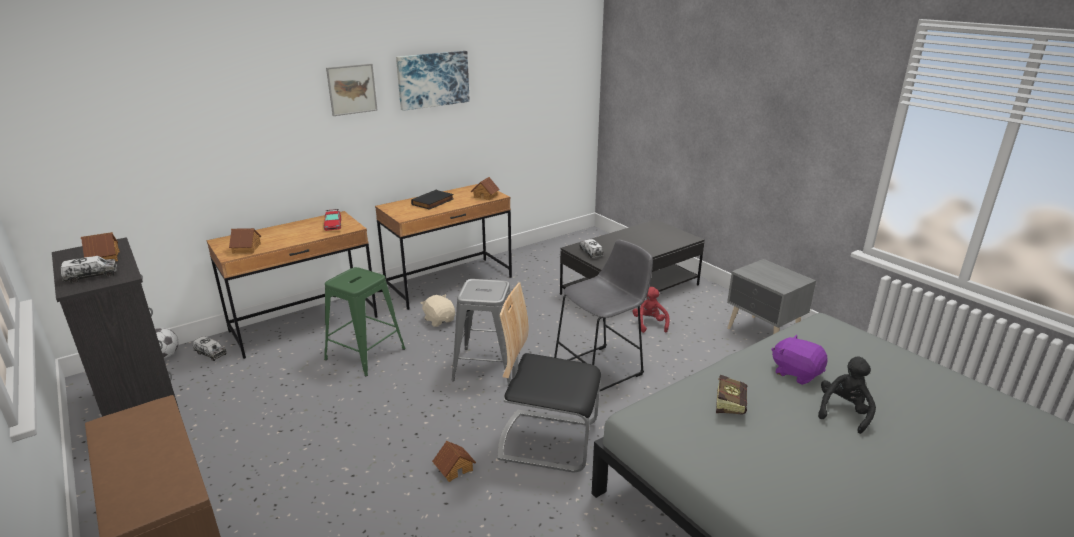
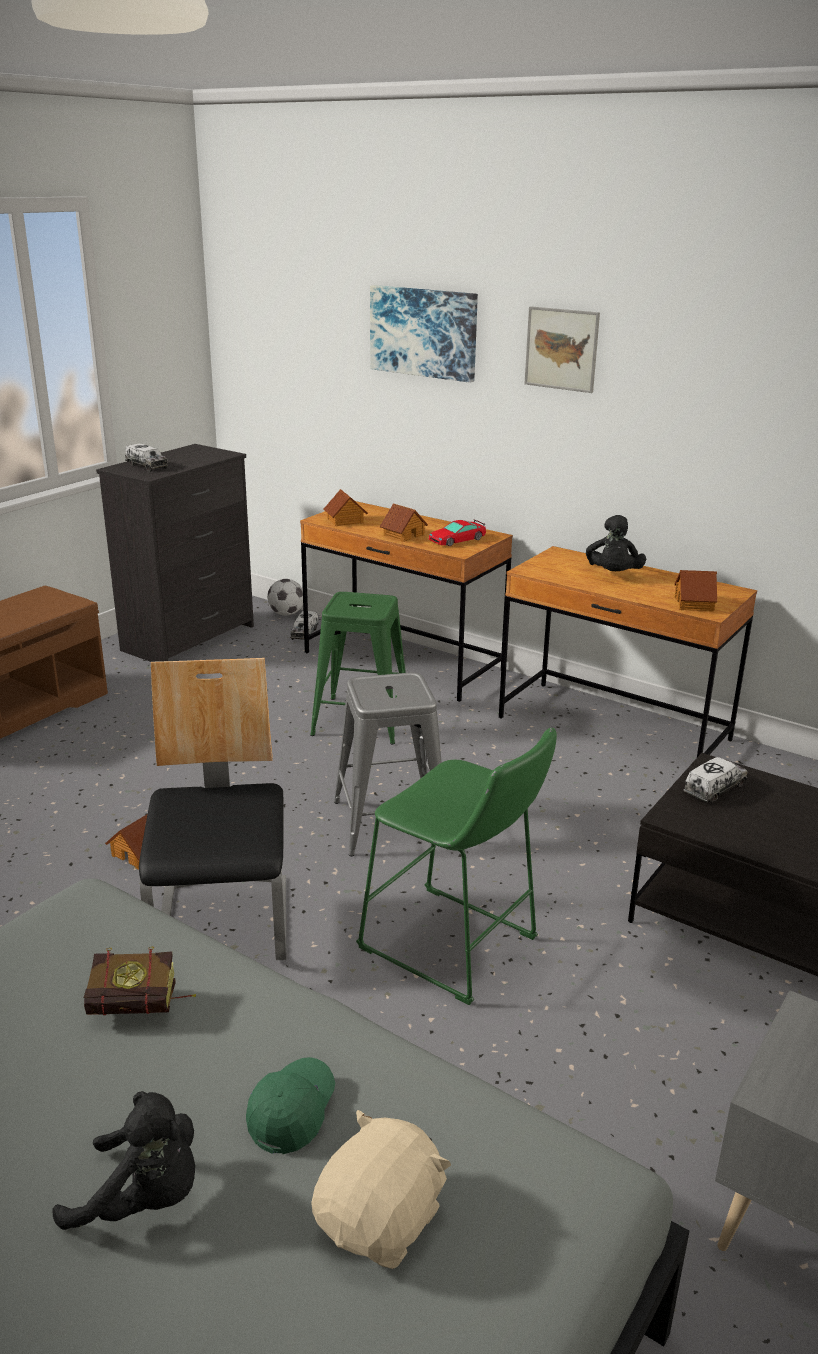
camera: 70 degrees right, 0 degrees up
toy house [81,232,120,261] -> toy house moved to [380,503,428,542]
picture [396,51,470,111] -> picture moved to [370,285,478,383]
black book [411,190,454,210] -> black plush toy [586,515,646,571]
beige plush toy [421,294,455,327] -> beige plush toy moved to [311,1110,451,1269]
grey stool [554,240,653,391] -> green stool [356,728,557,1005]
red plush toy [633,287,670,333] -> none
purple plush toy [771,335,828,385] -> green cap [246,1057,335,1154]

